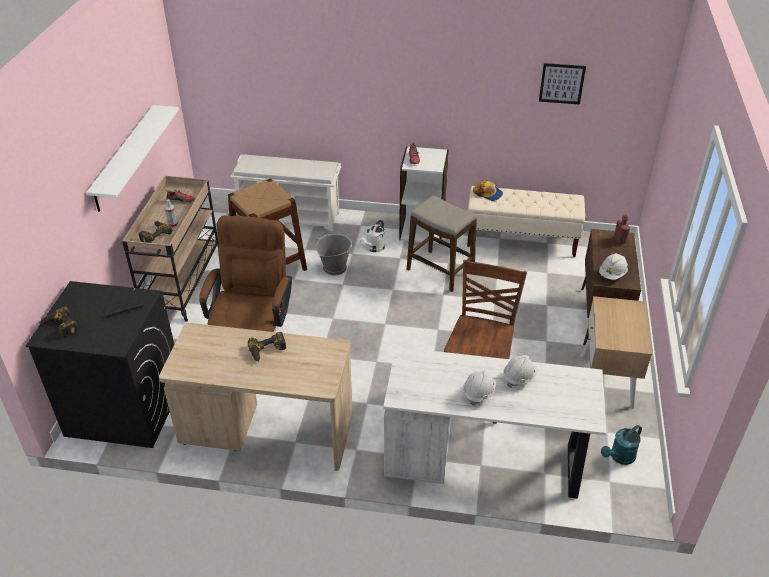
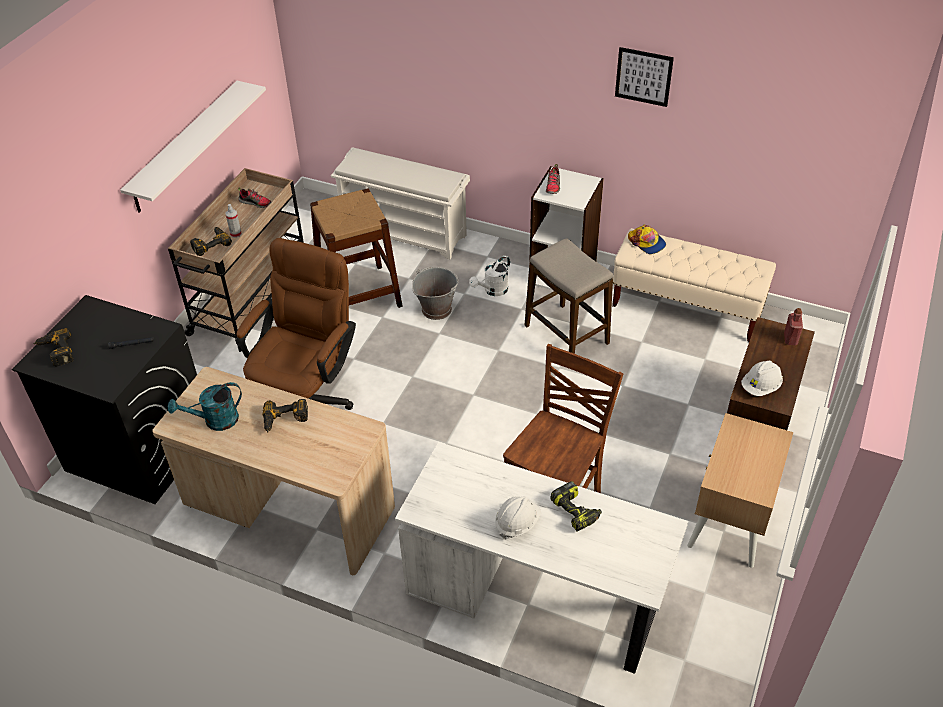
camera: 15 degrees right, 5 degrees up
white hard hat [503,355,538,388] -> power drill [550,481,602,532]
picture [539,63,586,105] -> picture moved to [615,47,674,107]
turquoise watering can [601,425,642,465] -> turquoise watering can moved to [168,382,242,431]

